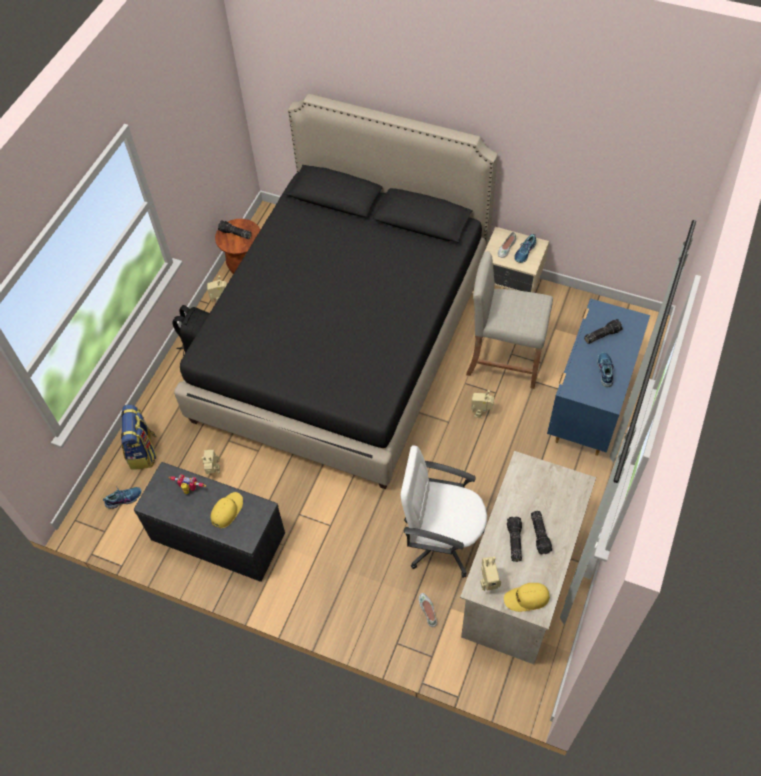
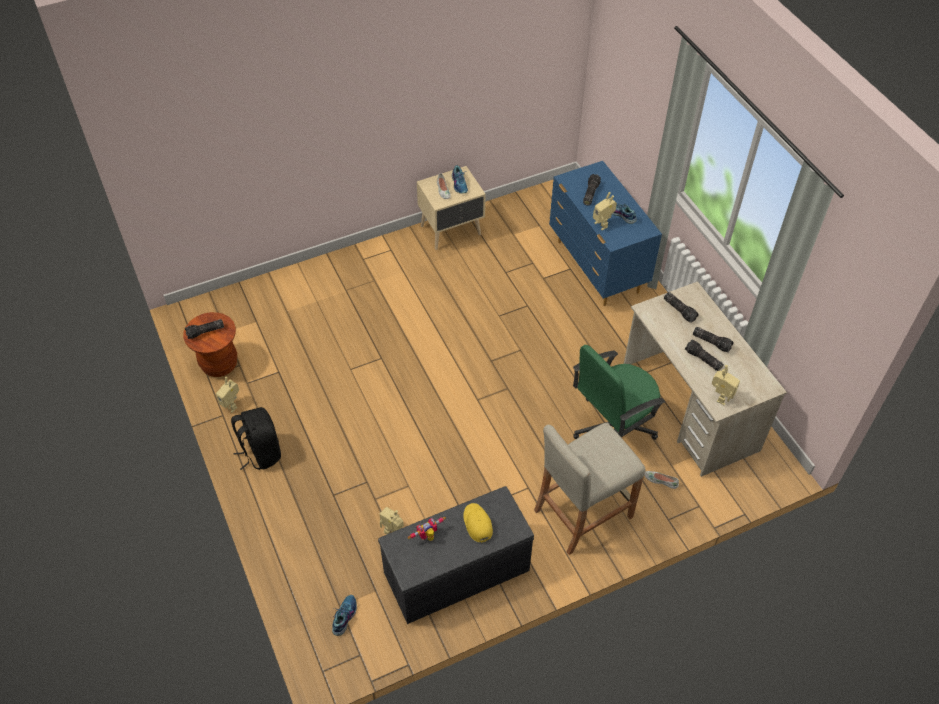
camera: 50 degrees left, 5 degrees down
backpack [121,404,157,470] -> none
black bed [174,94,498,489] -> none
white office chair [401,445,487,578] -> green office chair [573,345,665,440]
beige stool [466,251,553,389] -> beige stool moved to [534,423,646,555]
toy robot [471,390,494,418] -> toy robot moved to [593,192,617,230]
yellow cap [504,583,550,612] -> none
none -> flashlight [664,292,698,323]

